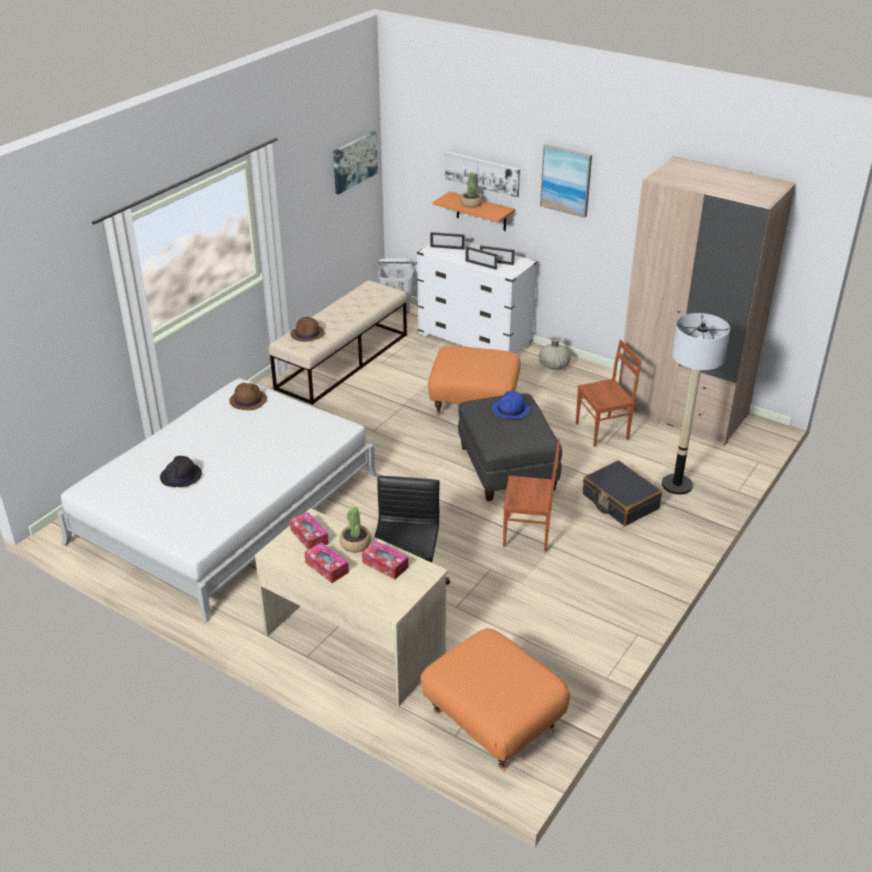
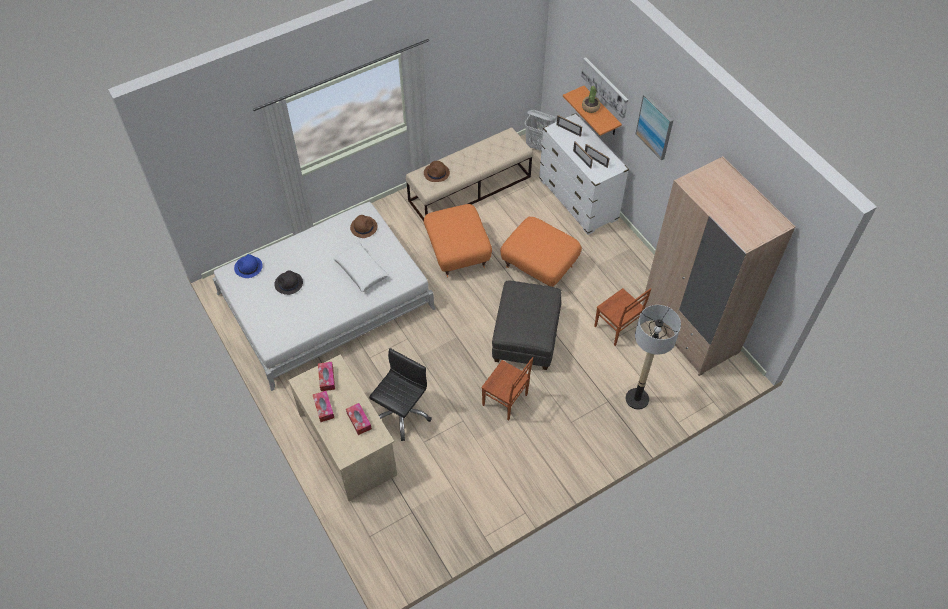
camera: 25 degrees right, 20 degrees up
picture [333,131,378,194] -> none
potted plant [340,507,371,552] -> none
orange ottoman [421,628,570,772] -> orange ottoman moved to [424,204,492,277]
blue hat [492,391,530,419] -> blue hat moved to [234,254,263,278]
beige vase [539,336,571,370] -> none
brown chair [576,340,641,447] -> brown chair turned 45 degrees clockwise [594,288,651,346]
black suitcase [583,460,662,526] -> none
none -> white pillow [333,243,389,292]

